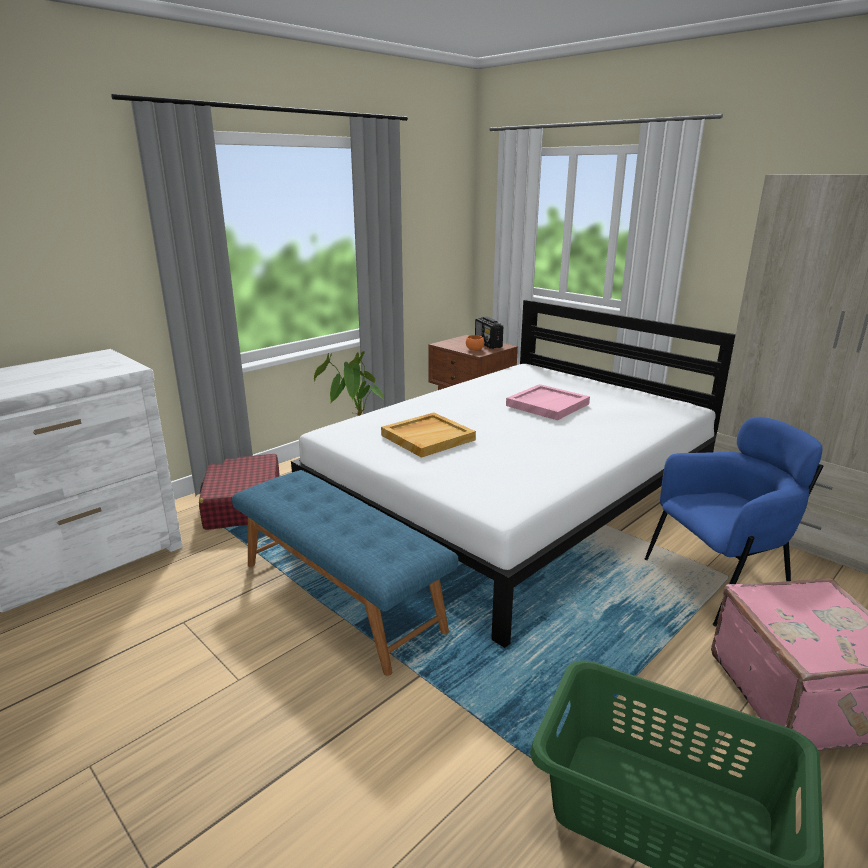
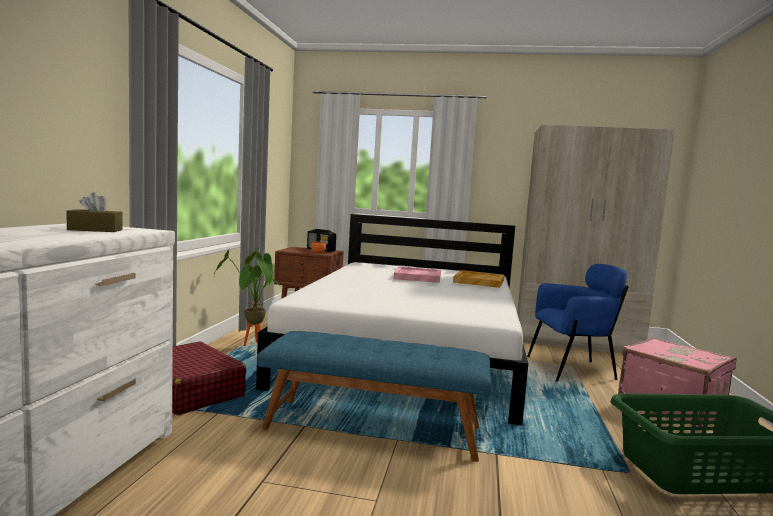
camera: 35 degrees left, 15 degrees down
beige tray [381,413,476,458] -> beige tray moved to [453,270,504,288]
blue armchair [644,417,823,627] -> blue armchair turned 45 degrees clockwise [527,264,629,382]
none -> brown tissue box [66,192,123,232]

